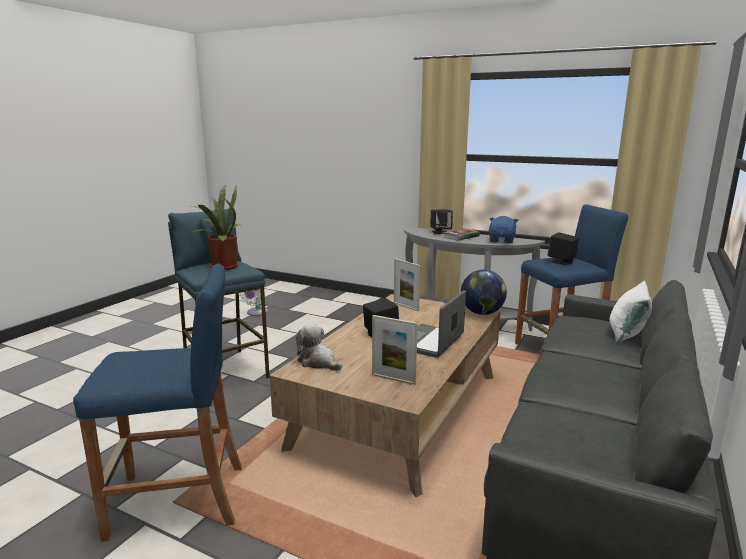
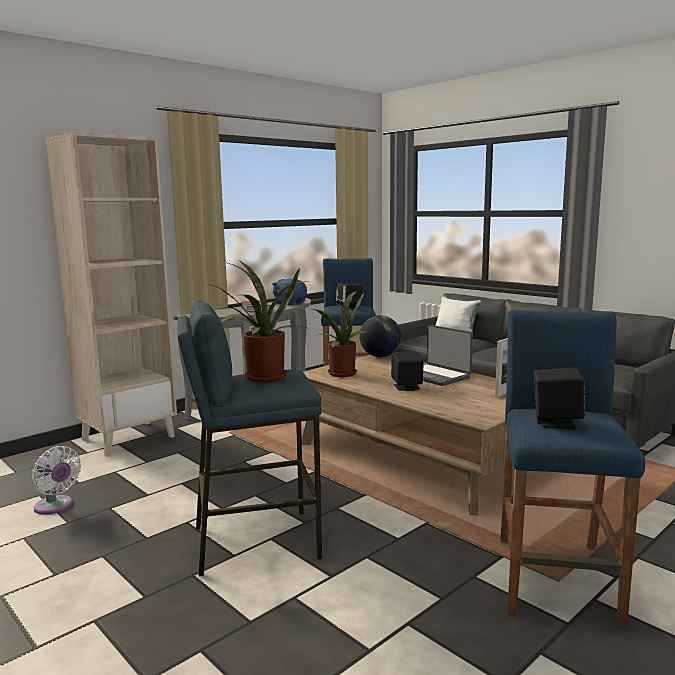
camera: 70 degrees left, 5 degrees down
plush toy [295,324,342,371] -> none
picture frame [394,259,421,311] -> potted plant [315,291,366,377]
black speaker [431,209,453,234] -> black speaker moved to [534,368,585,429]
none -> beige bookcase [46,132,177,457]

